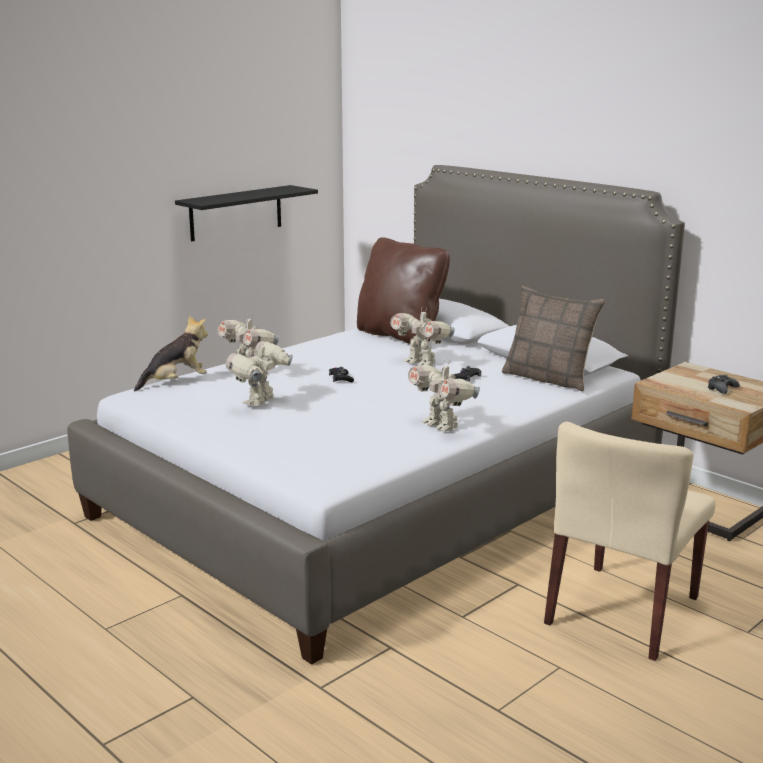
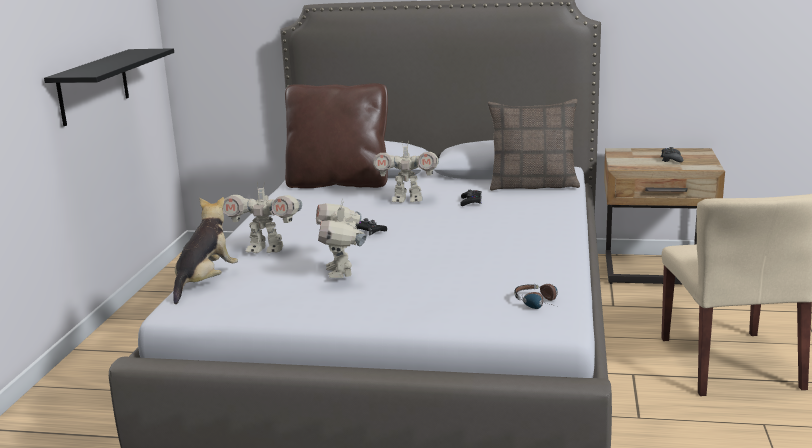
camera: 35 degrees left, 0 degrees up
toy robot [408,360,480,431] -> none
none -> headphones [514,284,558,309]

